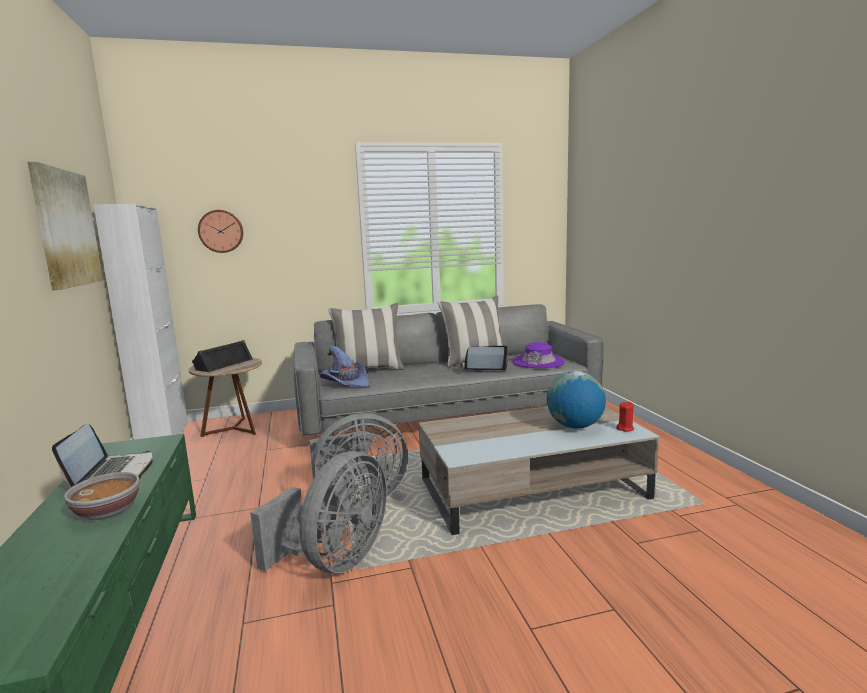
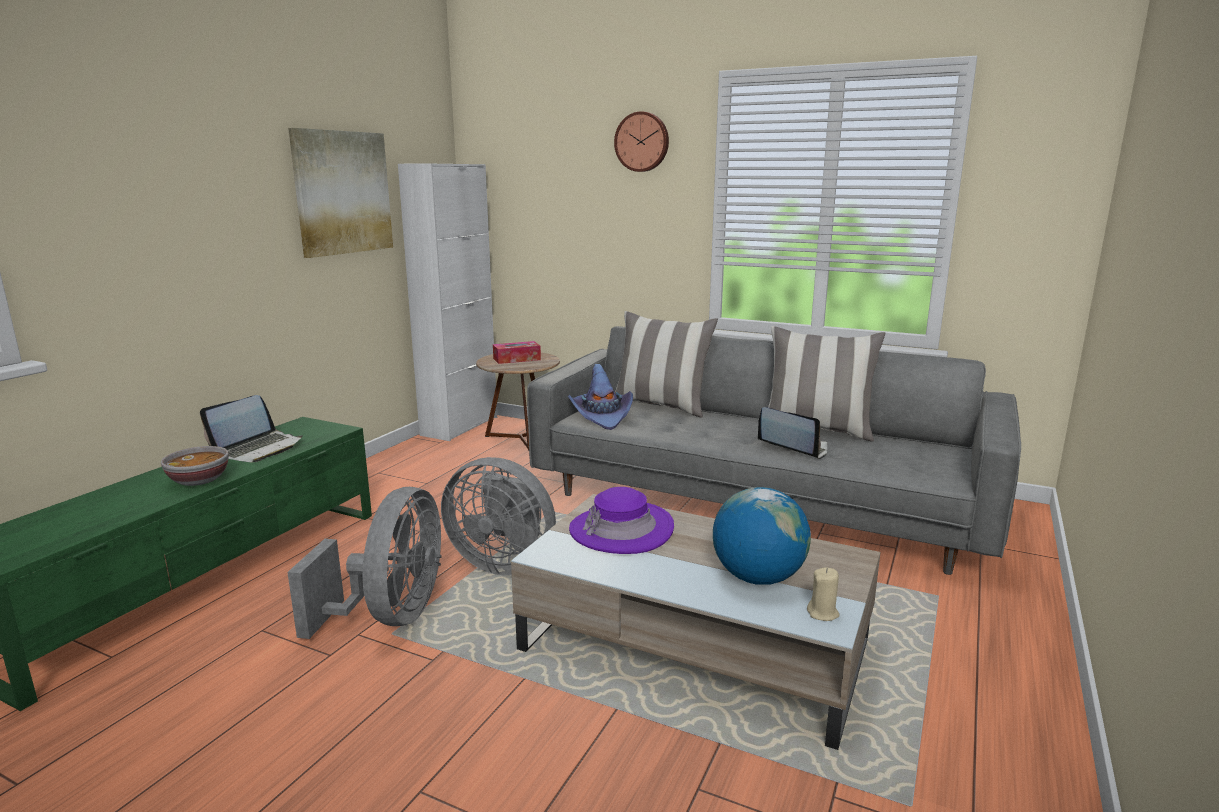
camera: 40 degrees right, 5 degrees up
black speaker [192,340,253,372] -> tissue box [493,341,541,364]
wall clock [198,210,243,253] -> wall clock moved to [614,111,669,172]
grey fan [250,451,387,573] -> grey fan turned 60 degrees counterclockwise [287,487,442,639]
purple hat [513,342,565,368] -> purple hat moved to [569,487,674,554]
red candle [616,401,634,432] -> beige candle [807,567,840,621]

